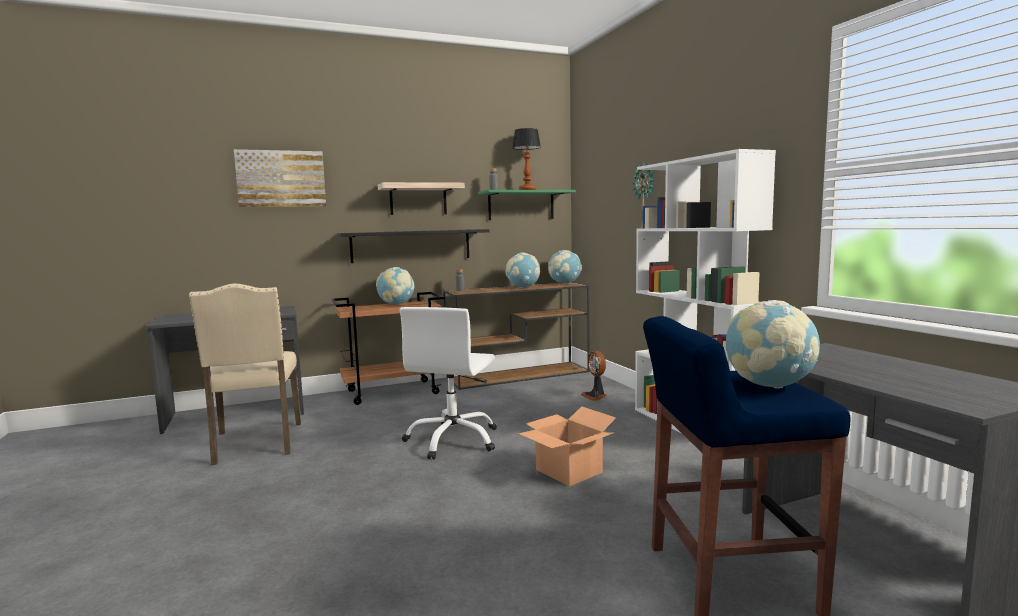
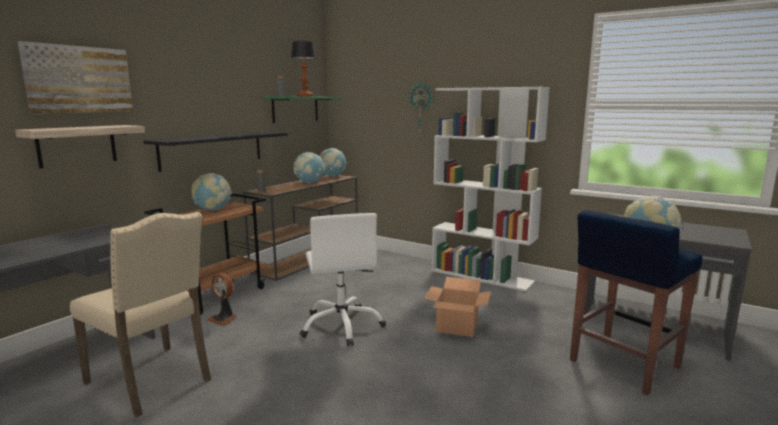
camera: 35 degrees left, 5 degrees up
shelf [378,182,465,215] -> shelf moved to [15,125,145,169]
fan [581,351,607,401] -> fan moved to [208,273,236,326]

